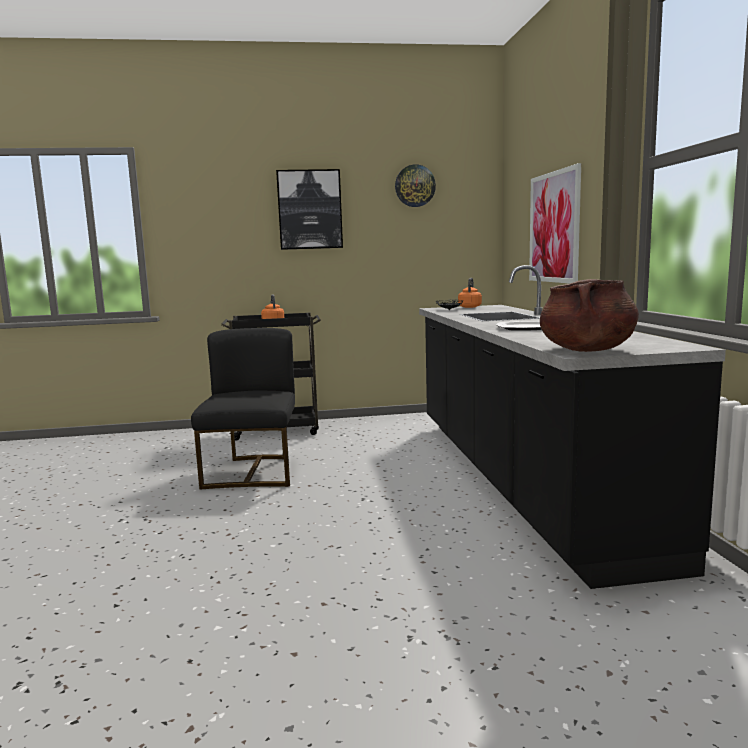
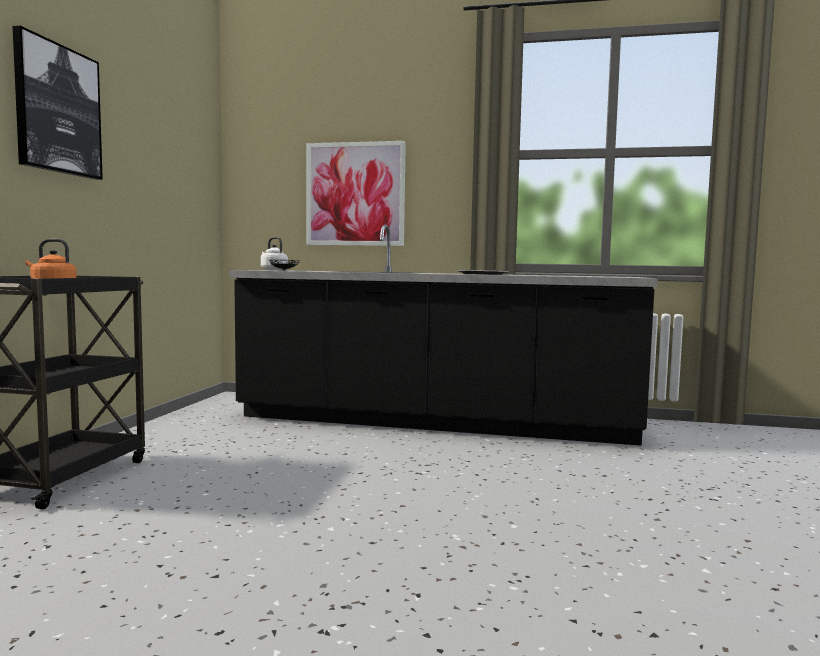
camera: 70 degrees left, 5 degrees down
black chair [191,328,295,489] -> none
wall clock [395,164,436,207] -> none
orange kettle [458,278,482,308] -> white kettle [261,237,288,270]
brown cooking pot [540,279,639,352] -> none

